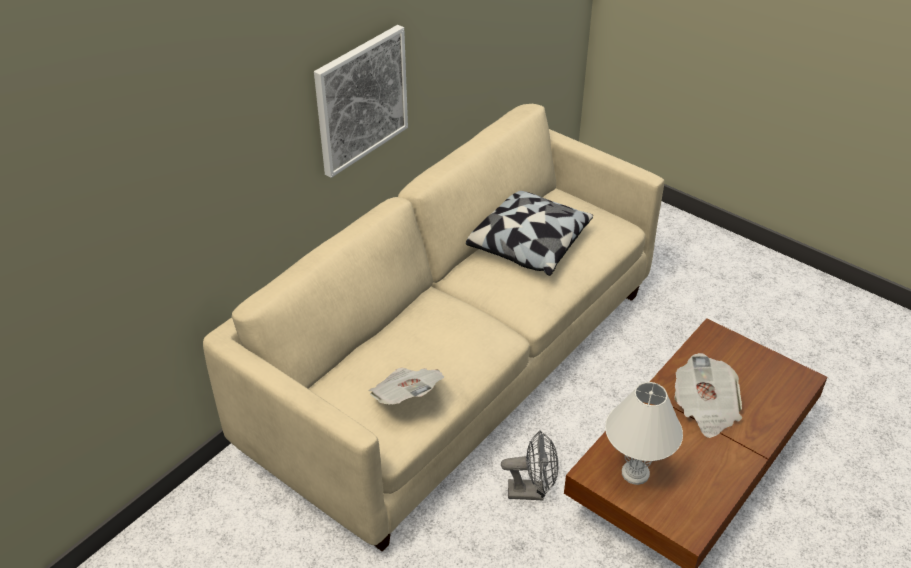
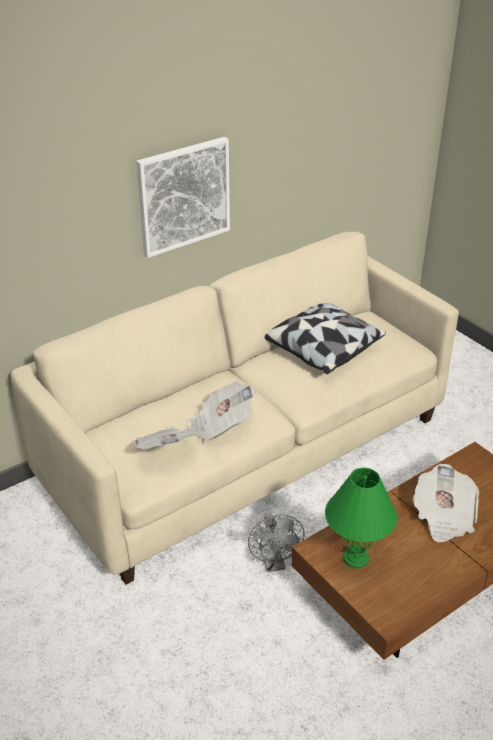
camera: 15 degrees right, 5 degrees down
grey fan [501,430,558,500] -> grey fan turned 60 degrees clockwise [248,514,305,572]
white table lamp [605,382,683,485] -> green table lamp [325,468,397,568]
none -> newspaper [187,381,256,442]

